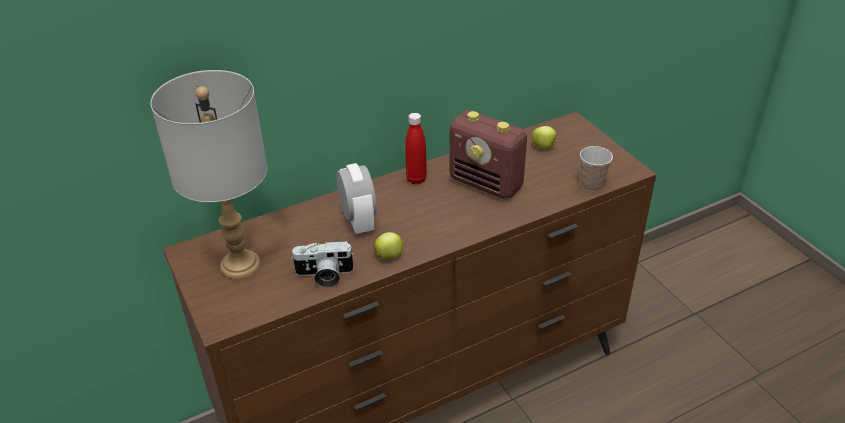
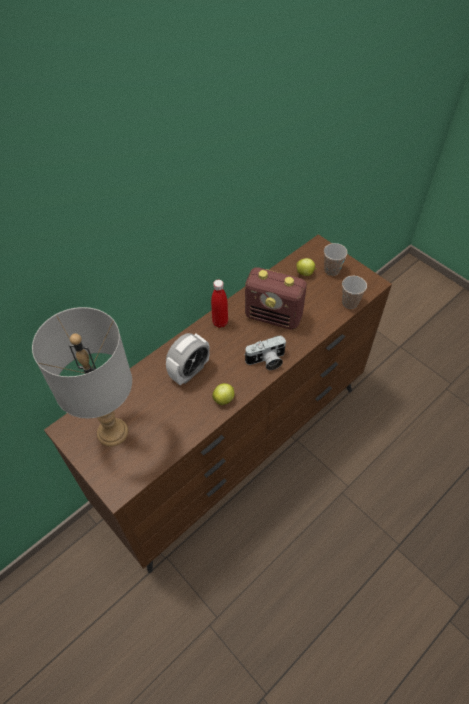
camera: 15 degrees left, 15 degrees up
camera [291,241,354,287] -> camera moved to [244,335,286,370]
alarm clock [337,163,377,234] -> alarm clock turned 75 degrees clockwise [166,333,210,385]
none -> cup [324,243,347,276]

